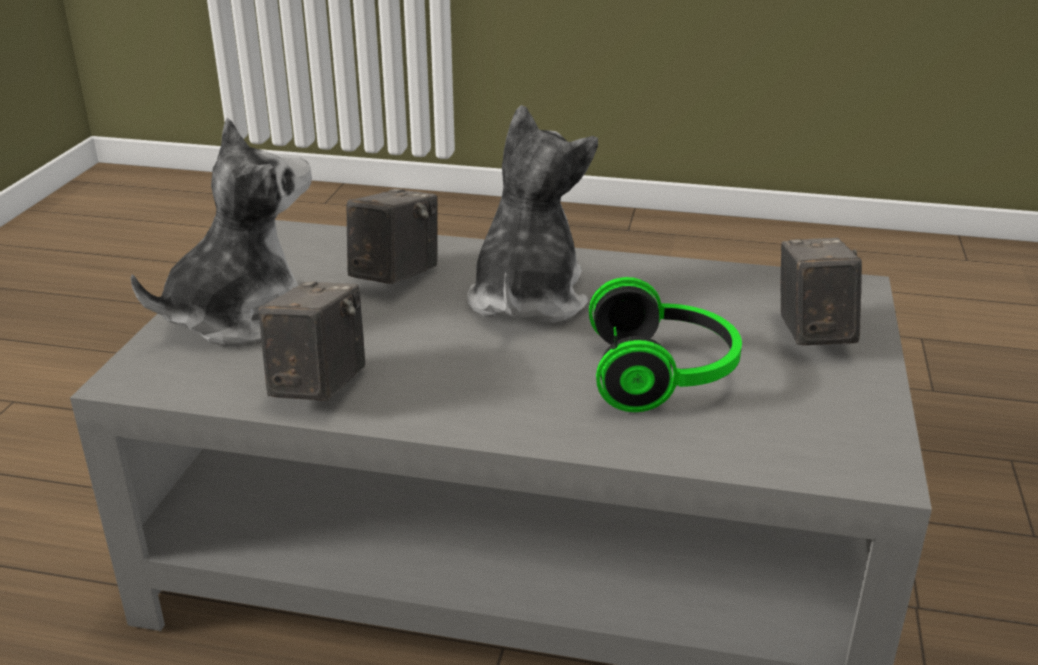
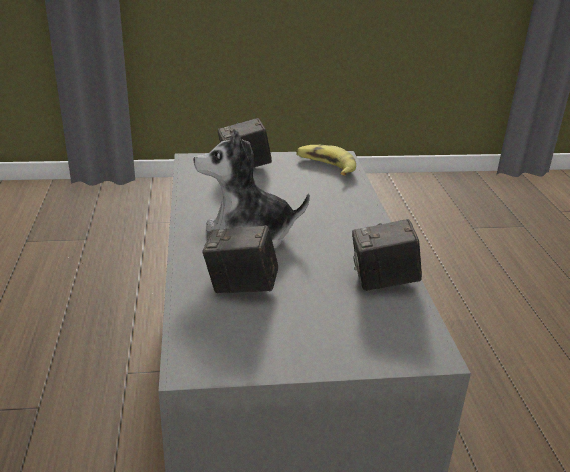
camera: 110 degrees left, 0 degrees up
plush toy [130,117,312,345] -> none
headphones [589,277,742,412] -> none
none -> banana [296,145,356,176]

